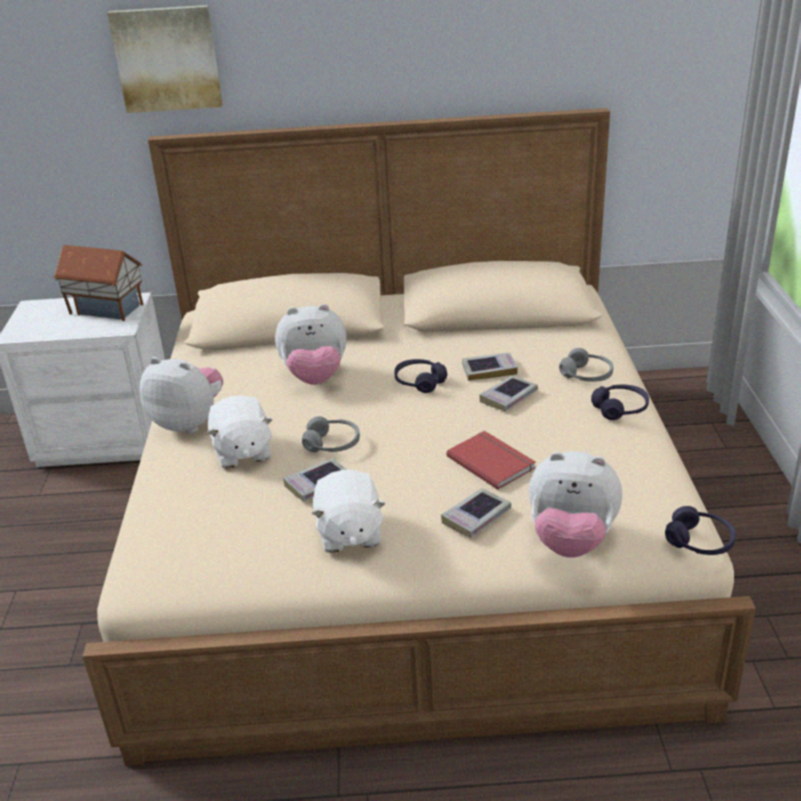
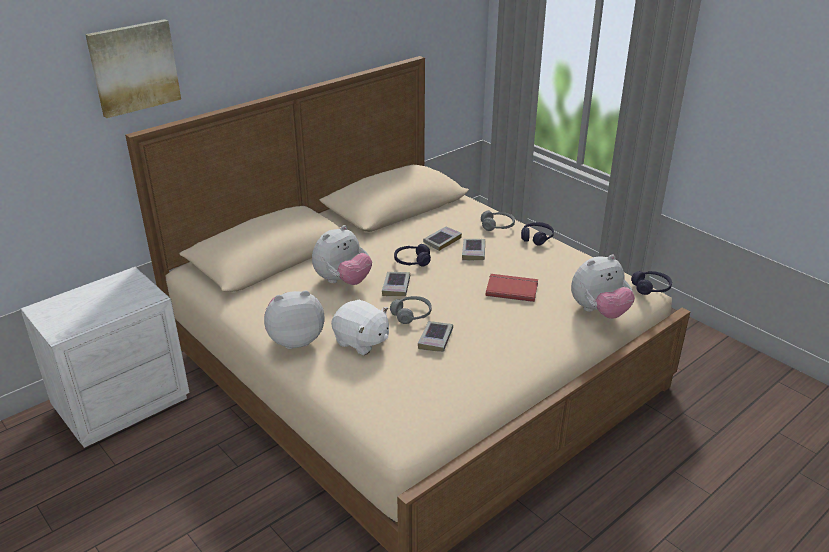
camera: 40 degrees left, 0 degrees up
toy house [53,245,144,321] -> none
white plush toy [311,470,386,553] -> none
book [441,488,511,538] -> book moved to [382,272,410,296]

